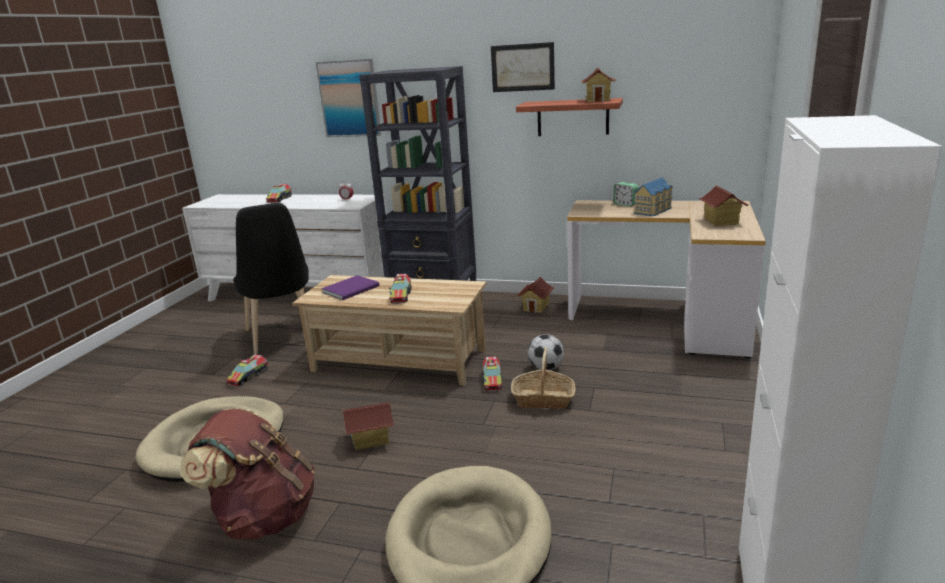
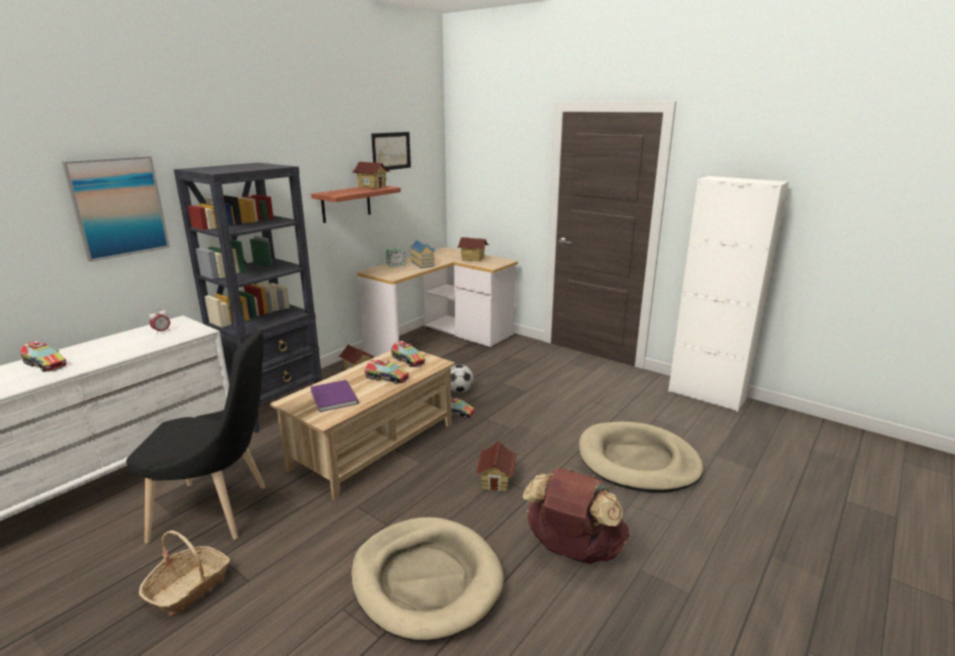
camera: 70 degrees left, 0 degrees up
toy truck [226,354,268,387] -> toy truck moved to [391,341,425,367]
picture [491,42,555,92] -> picture moved to [371,132,411,170]
basket [511,347,576,409] -> basket moved to [139,530,230,617]

